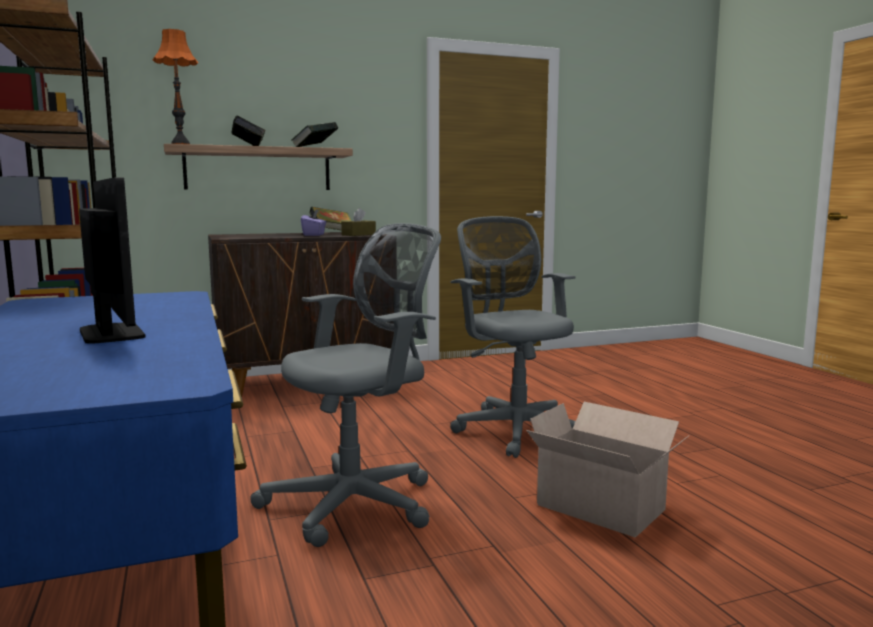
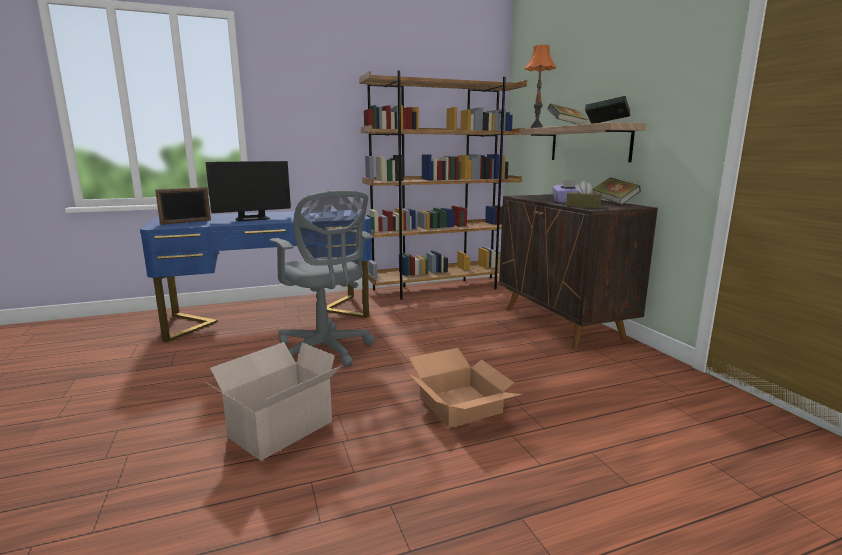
camera: 90 degrees right, 5 degrees up
grey office chair [450,216,576,458] -> cardboard box [409,348,522,428]
none -> picture frame [155,187,211,225]

